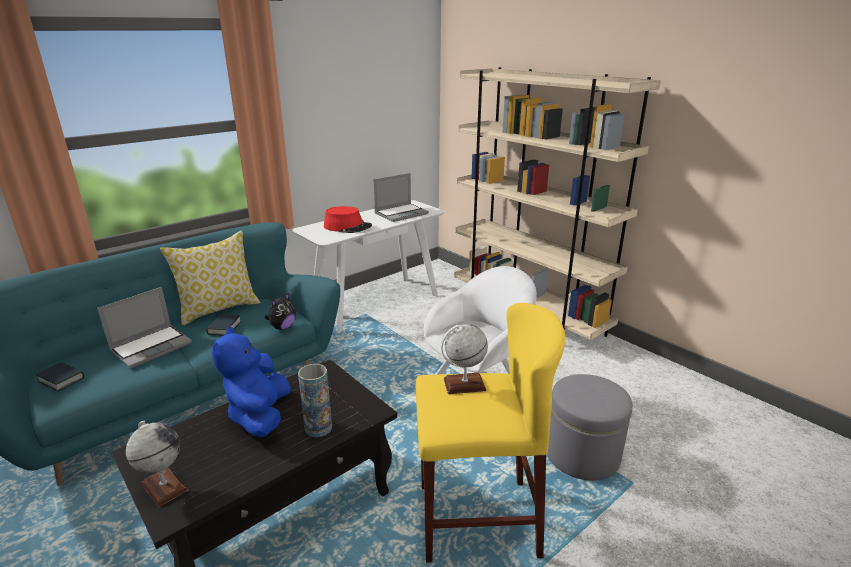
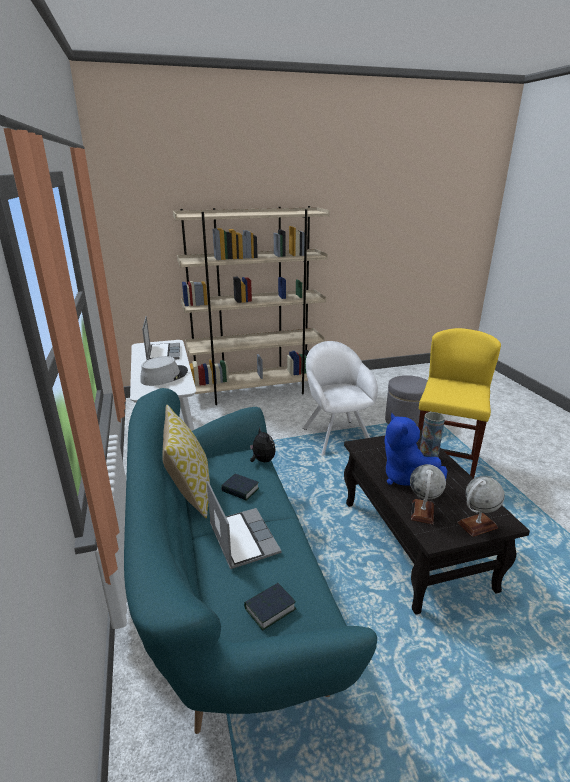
camera: 65 degrees left, 0 degrees up
blue plush toy [211,327,291,437] -> blue plush toy turned 45 degrees clockwise [384,413,447,486]
red hat [324,206,372,233] -> grey hat [140,356,188,386]
globe [441,324,488,394] -> globe moved to [410,464,446,524]

